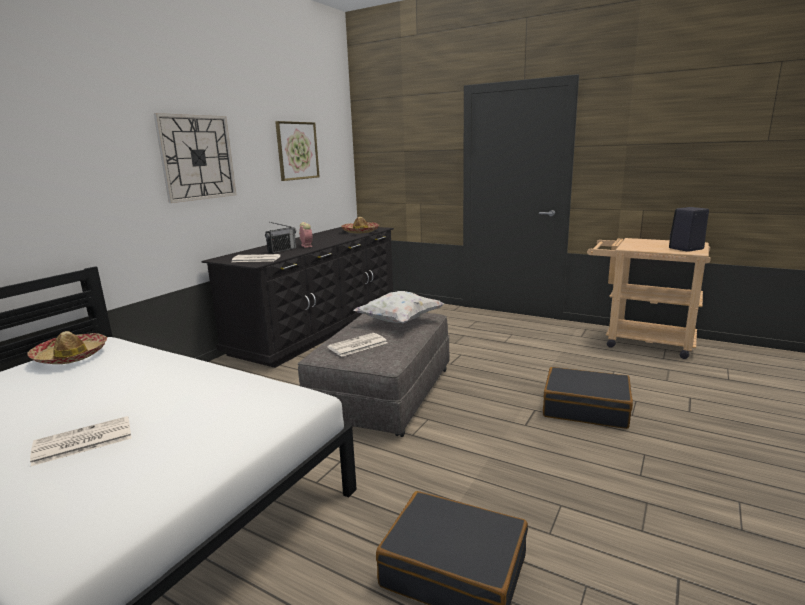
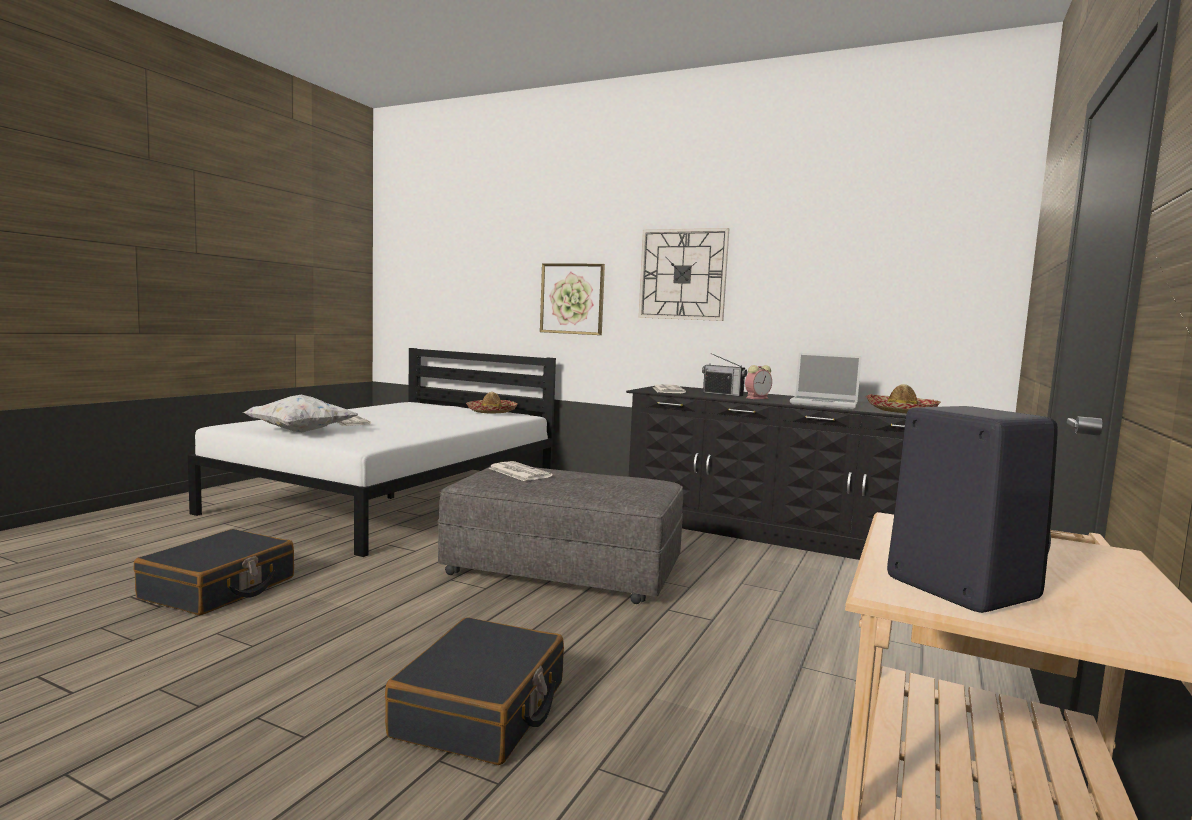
camera: 85 degrees right, 10 degrees down
picture [275,121,320,181] -> picture moved to [540,264,605,335]
white pillow [354,291,445,323] -> white pillow moved to [243,395,359,432]
none -> laptop [790,353,862,409]

